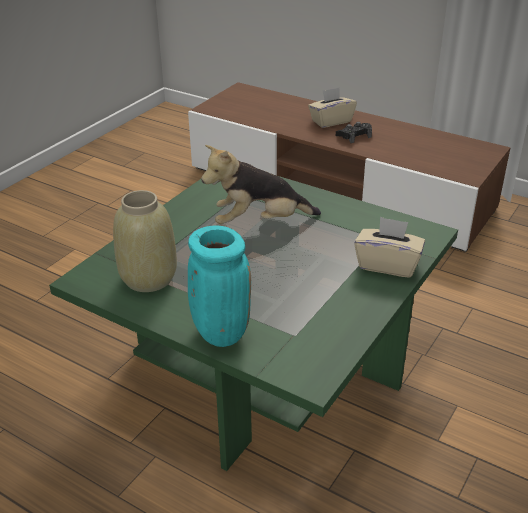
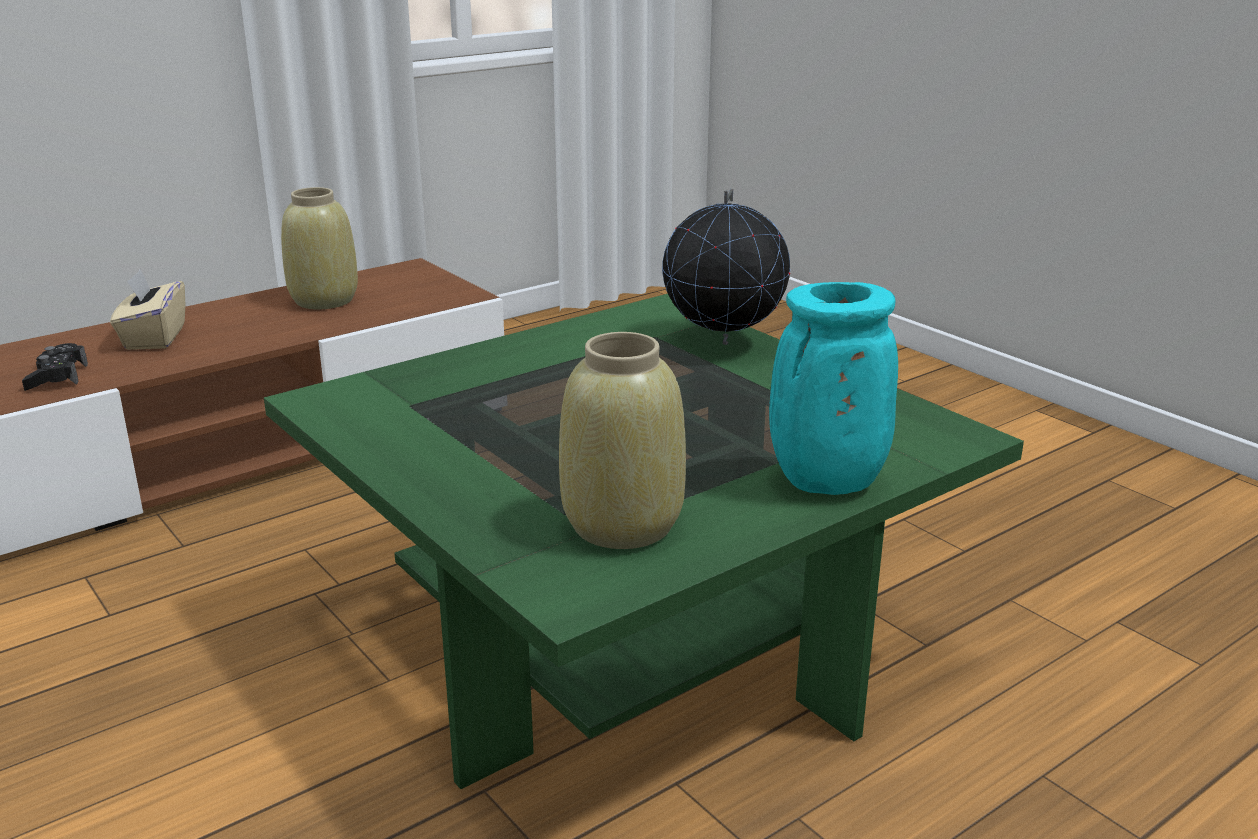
camera: 70 degrees left, 10 degrees down
plush toy [201,145,321,224] -> none
black game controller [336,122,372,143] -> black game controller moved to [22,343,88,391]
beige tissue box [354,217,425,278] -> globe [662,189,790,345]
none -> beige vase [281,187,358,309]

